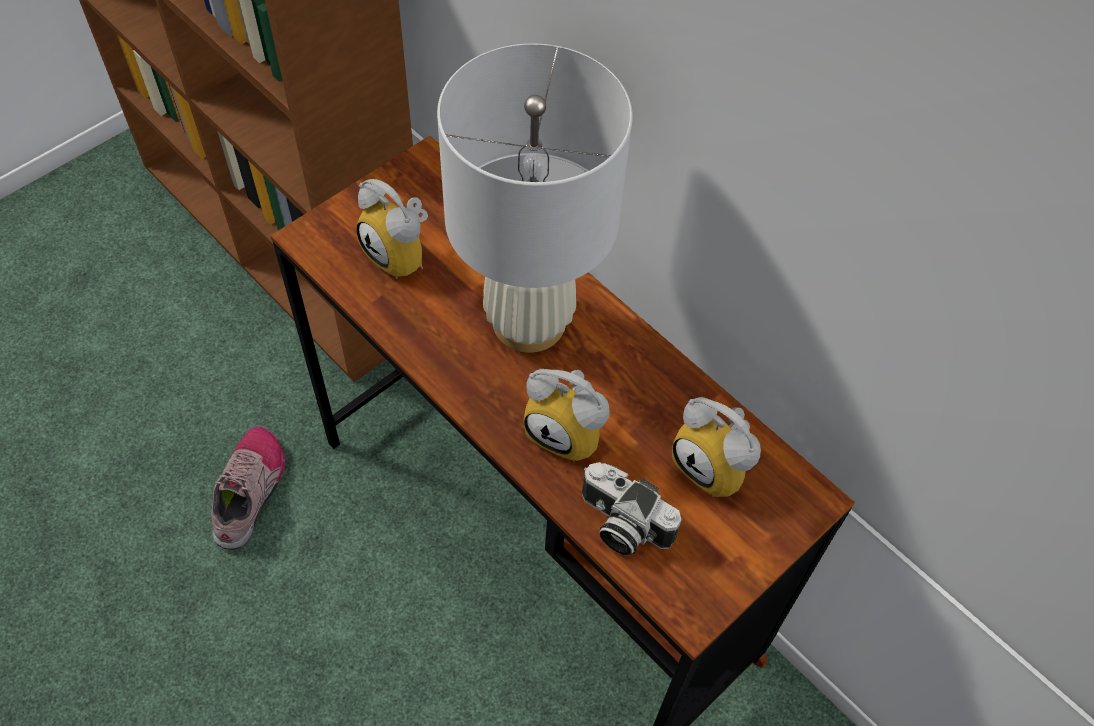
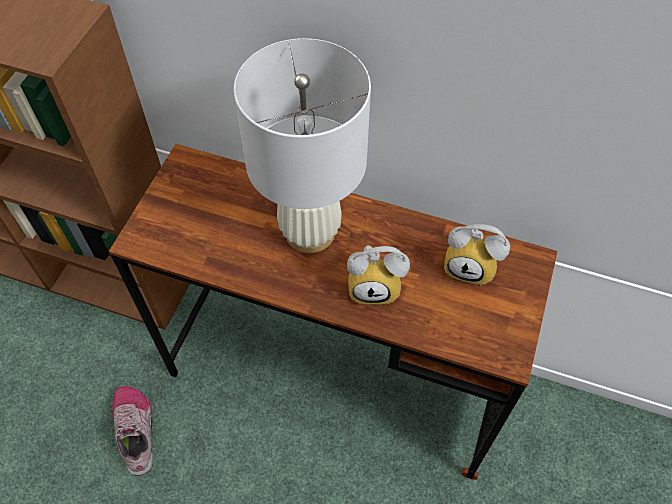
camera: 25 degrees left, 0 degrees up
alarm clock [357,179,428,279] -> none
camera [581,462,681,556] -> none

